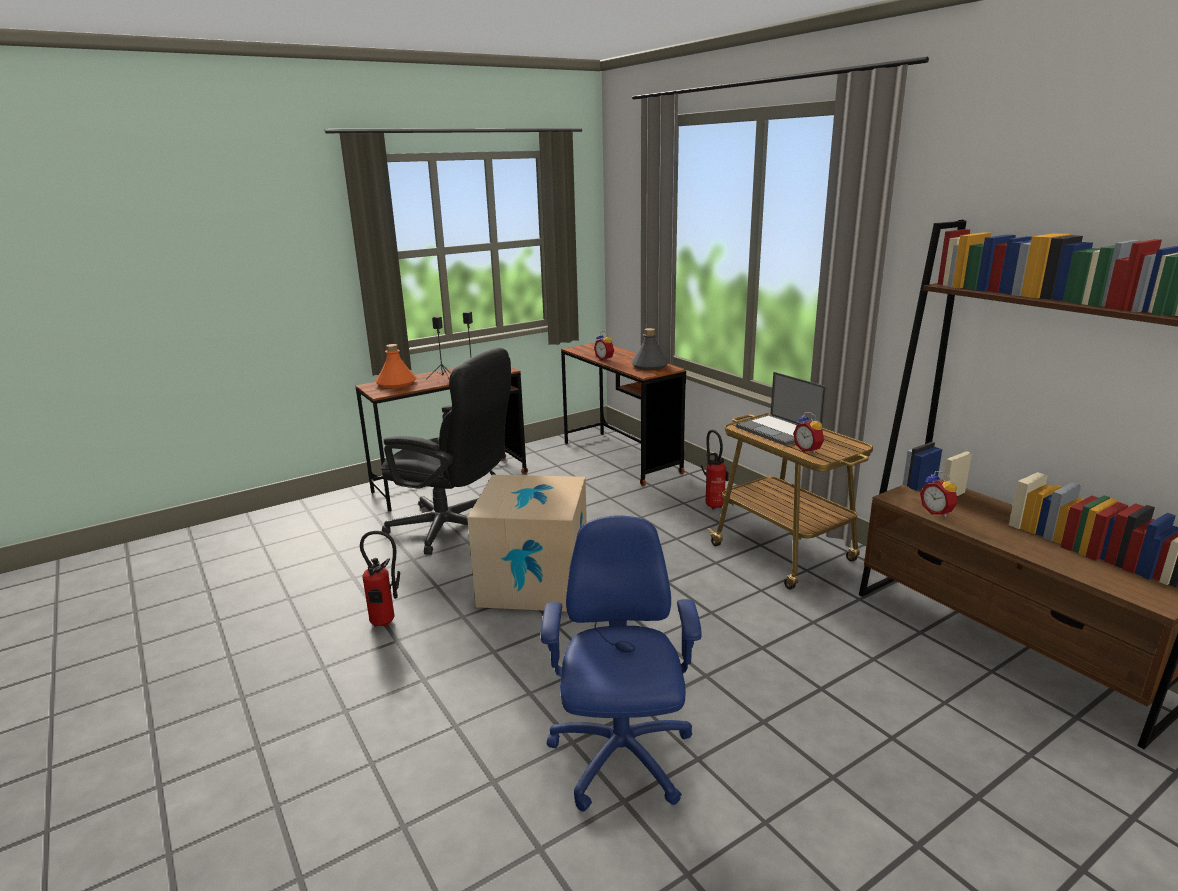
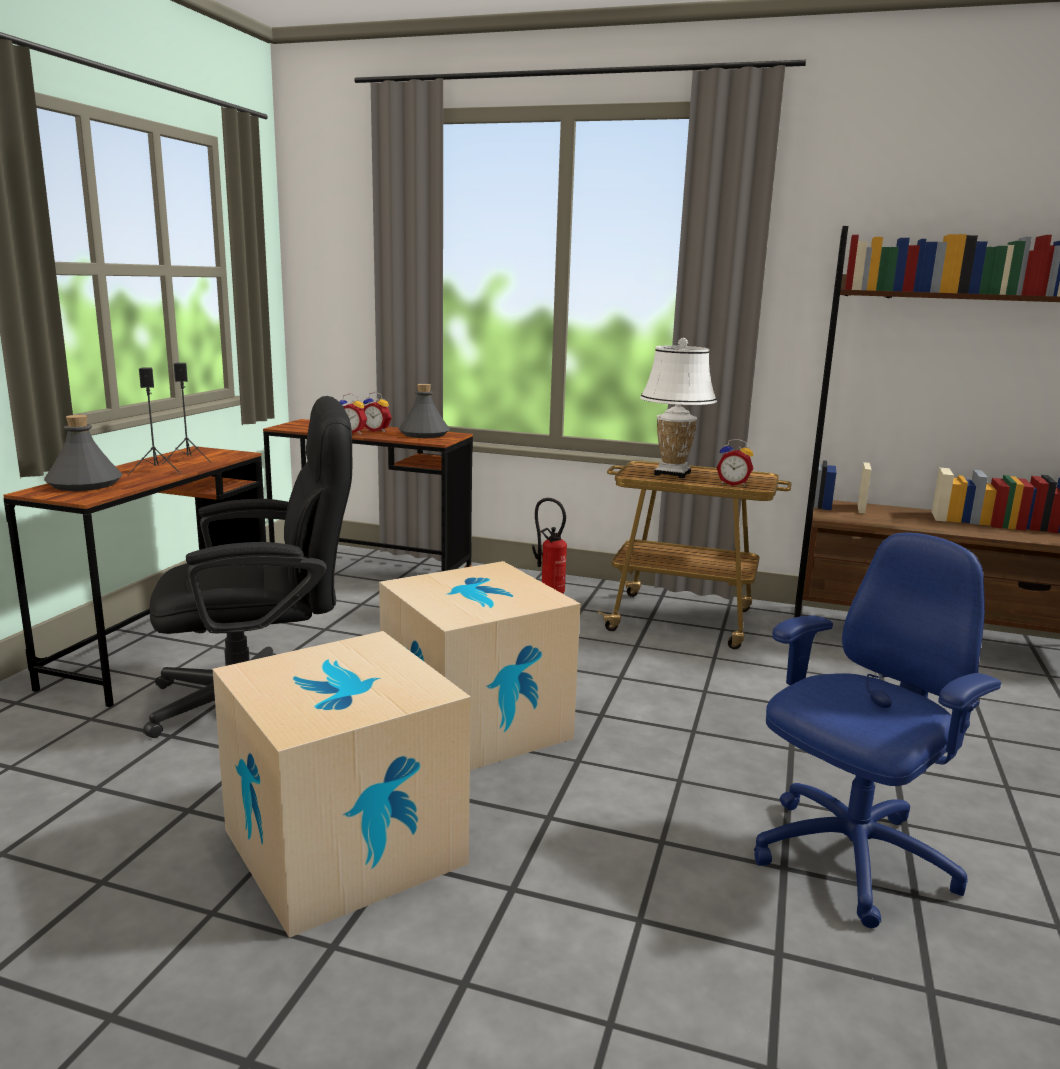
camera: 40 degrees left, 5 degrees down
fire extinguisher [360,531,400,627] -> cardboard box [213,631,471,938]
orange bottle [375,344,417,388] -> grey bottle [44,415,122,491]
blue office chair [541,515,702,811] -> blue office chair turned 90 degrees clockwise [754,533,1001,928]
laptop [736,372,826,446] -> white table lamp [640,338,717,479]
alarm clock [920,471,958,517] -> alarm clock moved to [363,392,392,432]

